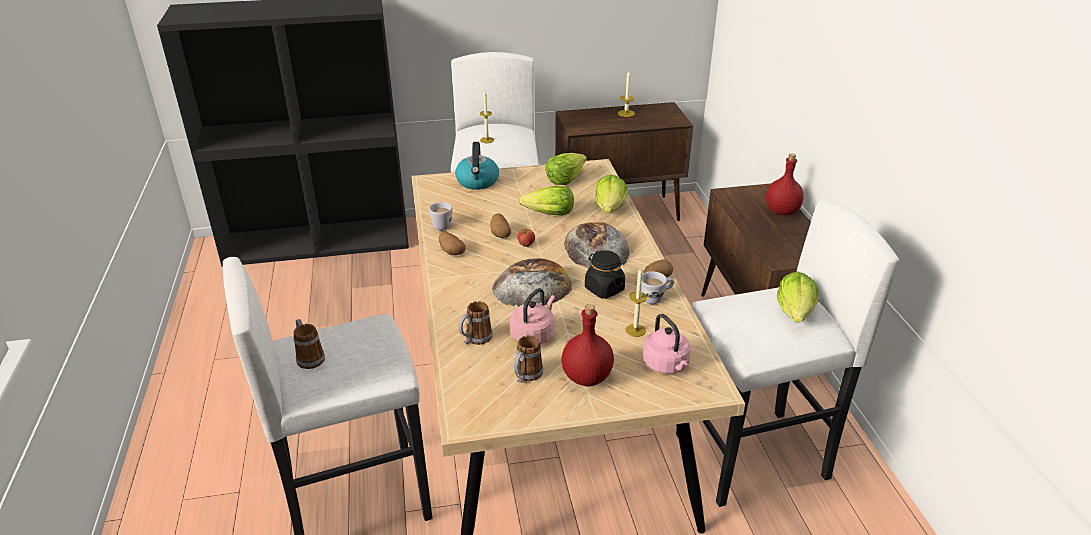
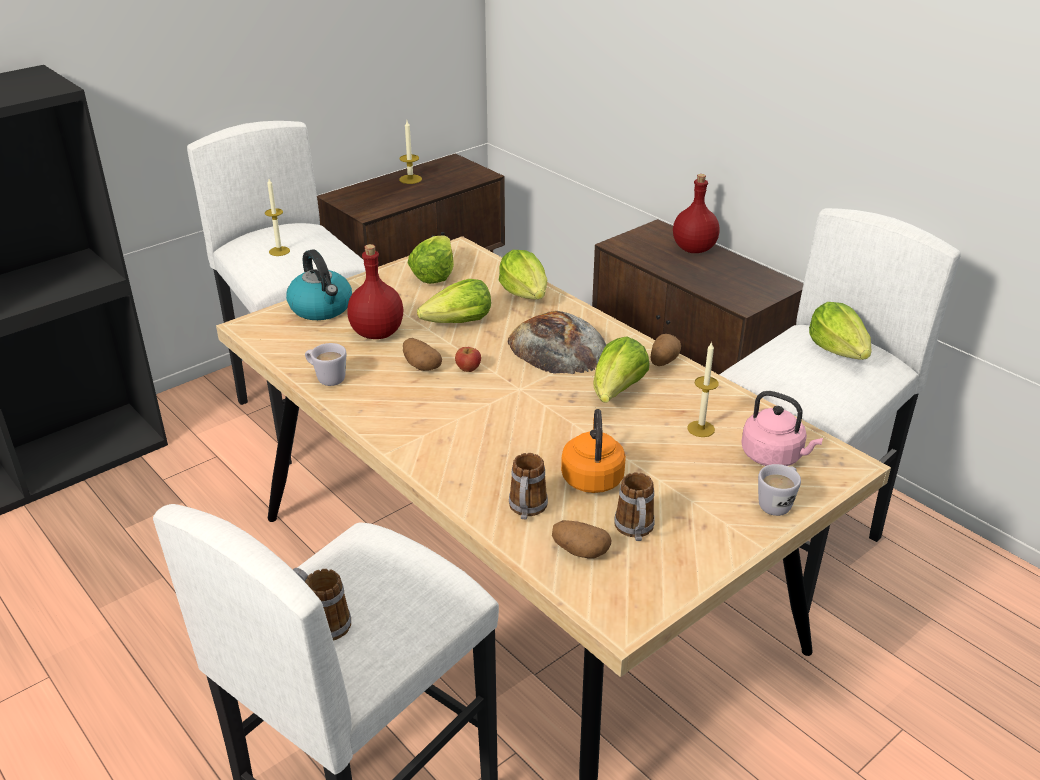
camera: 30 degrees left, 0 degrees up
potato [439,232,466,255] -> potato moved to [552,520,611,558]
bread [492,258,572,307] -> none
pink kettle [510,288,555,345] -> orange kettle [561,409,626,493]
red bottle [561,304,614,386] -> red bottle moved to [347,244,403,339]
black jar [585,250,625,299] -> lettuce [593,336,650,403]
white mug [641,271,674,304] -> white mug moved to [758,464,801,516]

